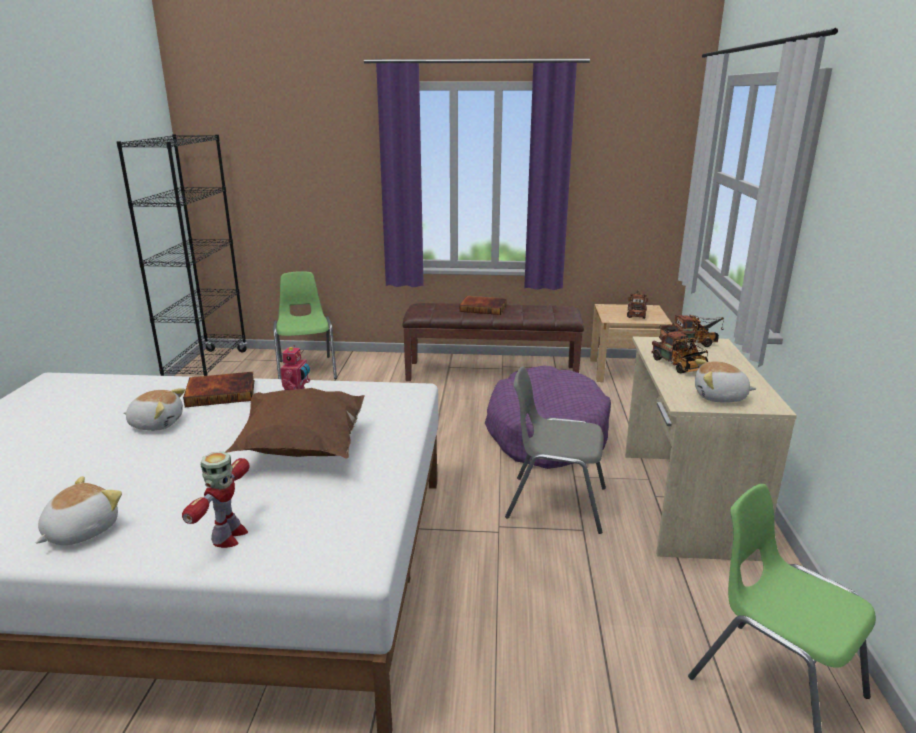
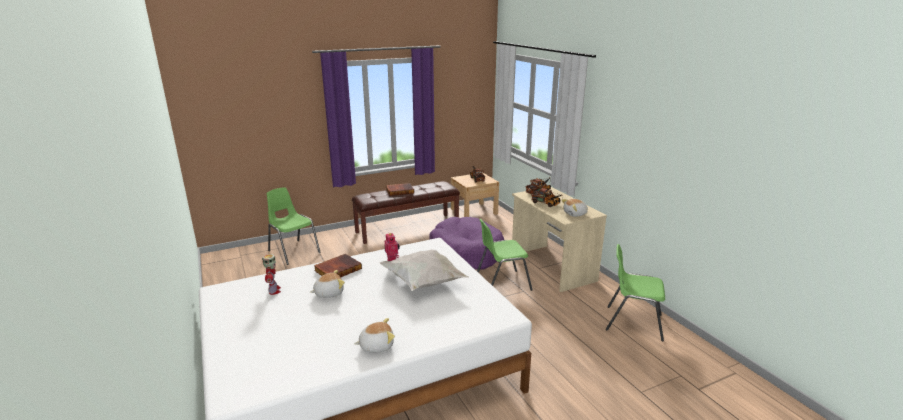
camera: 30 degrees left, 0 degrees up
plush toy [36,476,122,545] -> plush toy turned 75 degrees clockwise [354,318,395,353]
black bookcase [116,134,247,376] -> none
toy robot [182,452,250,548] -> toy robot moved to [262,254,281,295]
brown pillow [225,388,365,458] -> white pillow [379,250,469,291]
grey chair [505,366,606,534] -> green chair [477,219,533,291]

